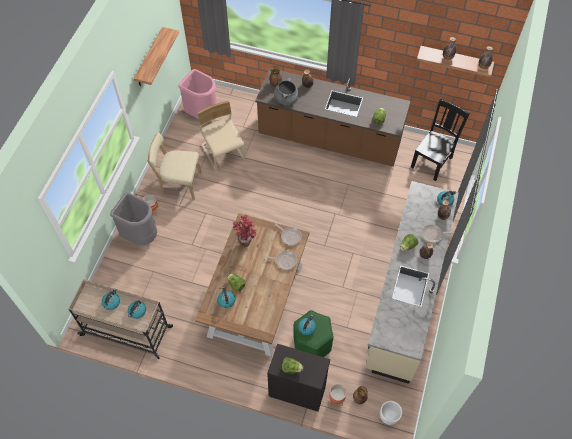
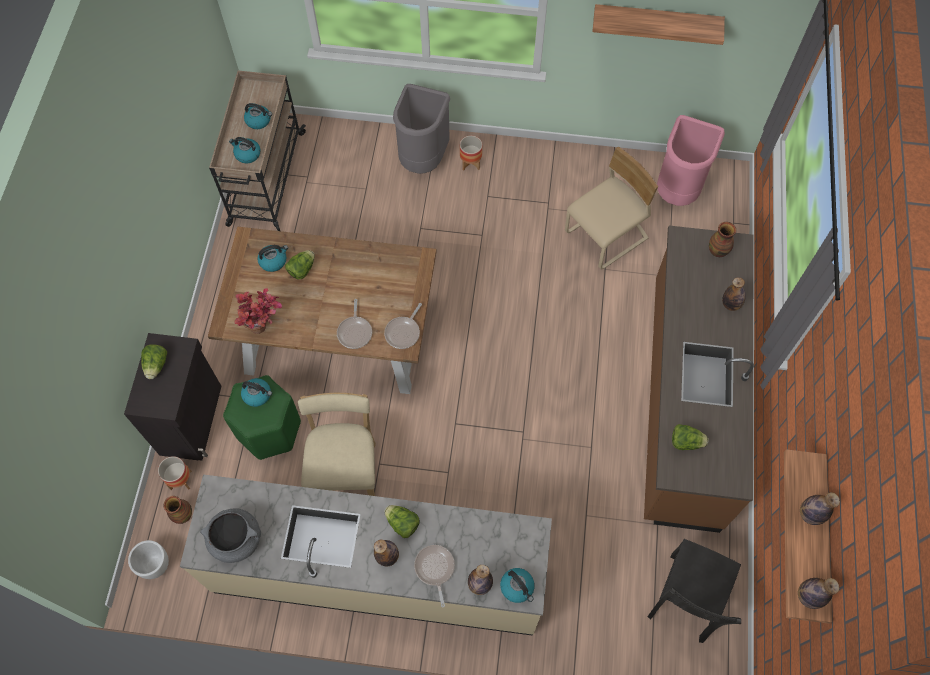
camera: 80 degrees right, 5 degrees up
beige chair [147,133,201,200] -> beige chair moved to [298,393,376,496]
potted plant [233,215,257,247] -> potted plant moved to [234,288,282,334]
grey cooking pot [274,78,299,105] -> grey cooking pot moved to [200,509,261,563]
black chair [411,98,470,181] -> black chair turned 90 degrees clockwise [648,539,741,643]

